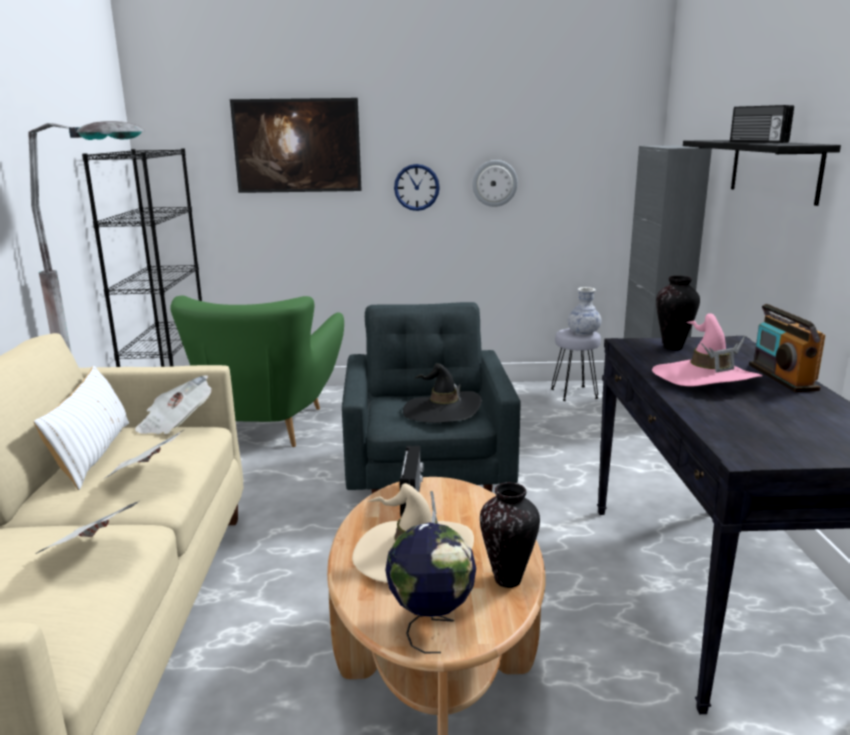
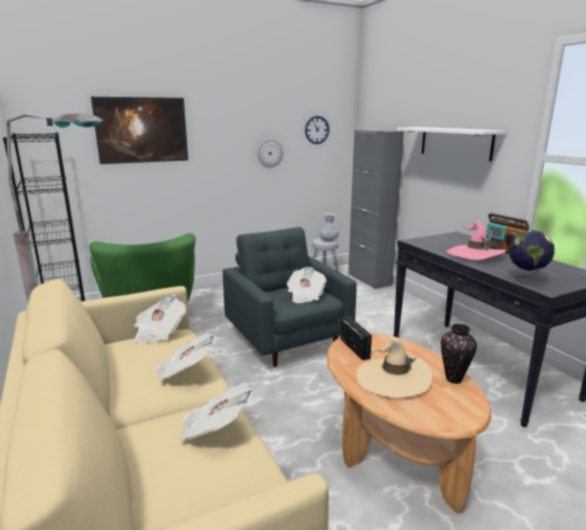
camera: 25 degrees left, 0 degrees up
white pillow [33,366,129,490] -> none
globe [385,522,476,653] -> globe moved to [509,230,555,286]
wall clock [394,164,440,211] -> wall clock moved to [305,116,329,144]
black hat [403,363,482,423] -> newspaper [287,267,326,303]
vase [656,276,700,350] -> none
black shelf [683,140,841,206] -> white shelf [397,127,506,162]
radio [730,105,794,143] -> none

